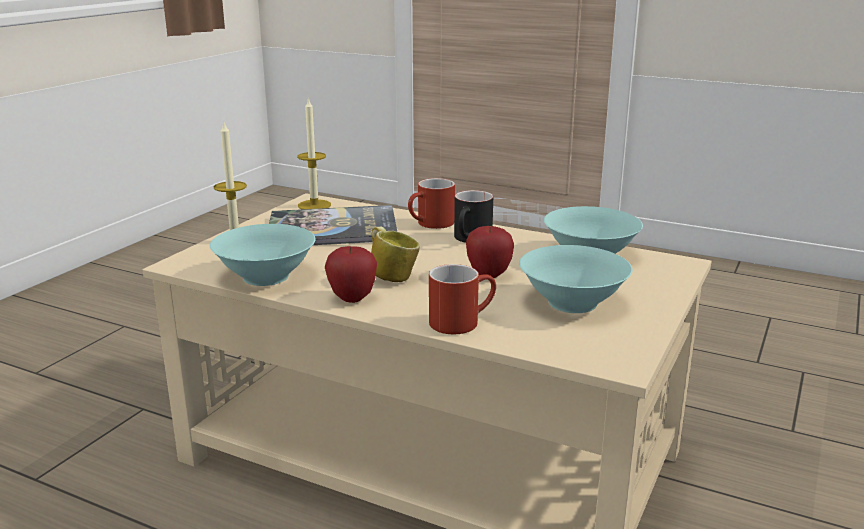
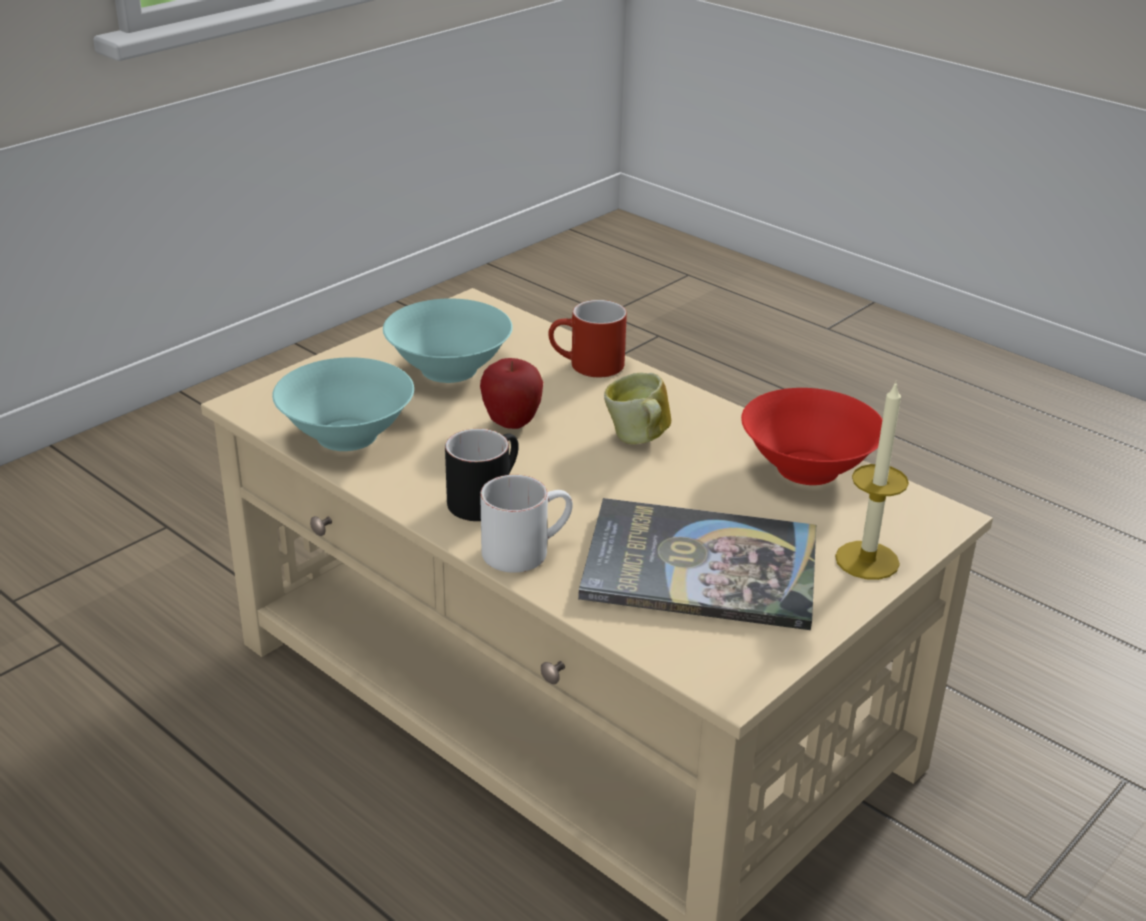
camera: 165 degrees left, 10 degrees up
turquoise bowl [210,224,315,286] -> red bowl [741,388,883,485]
candle [297,97,331,209] -> none
apple [325,246,377,303] -> none
red mug [408,178,455,229] -> white mug [480,475,573,573]

